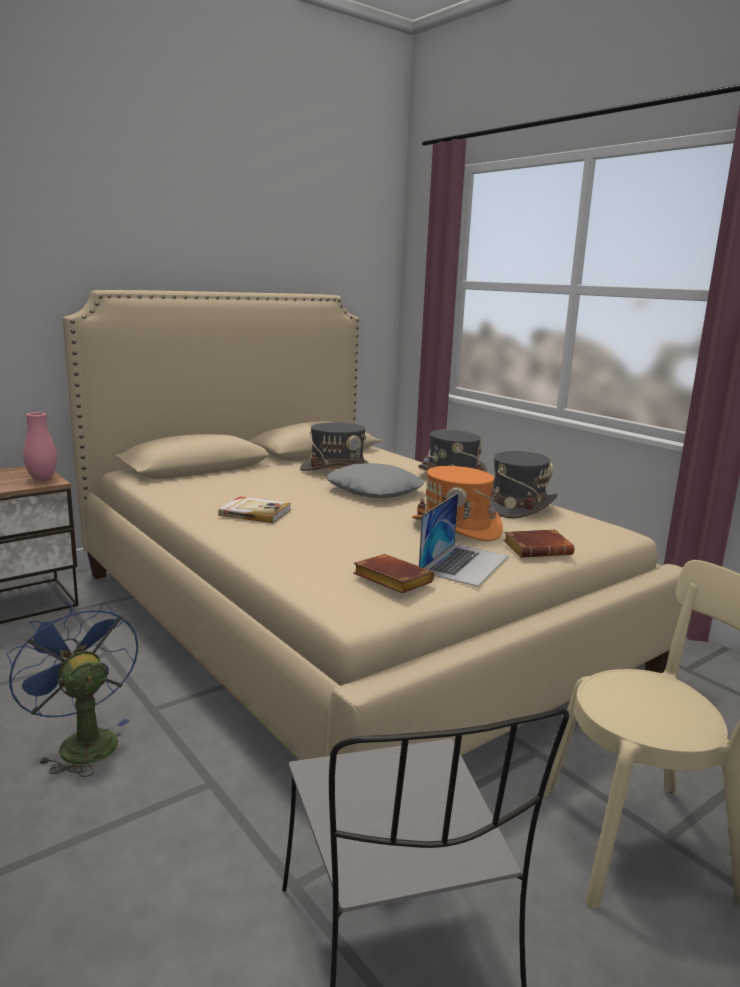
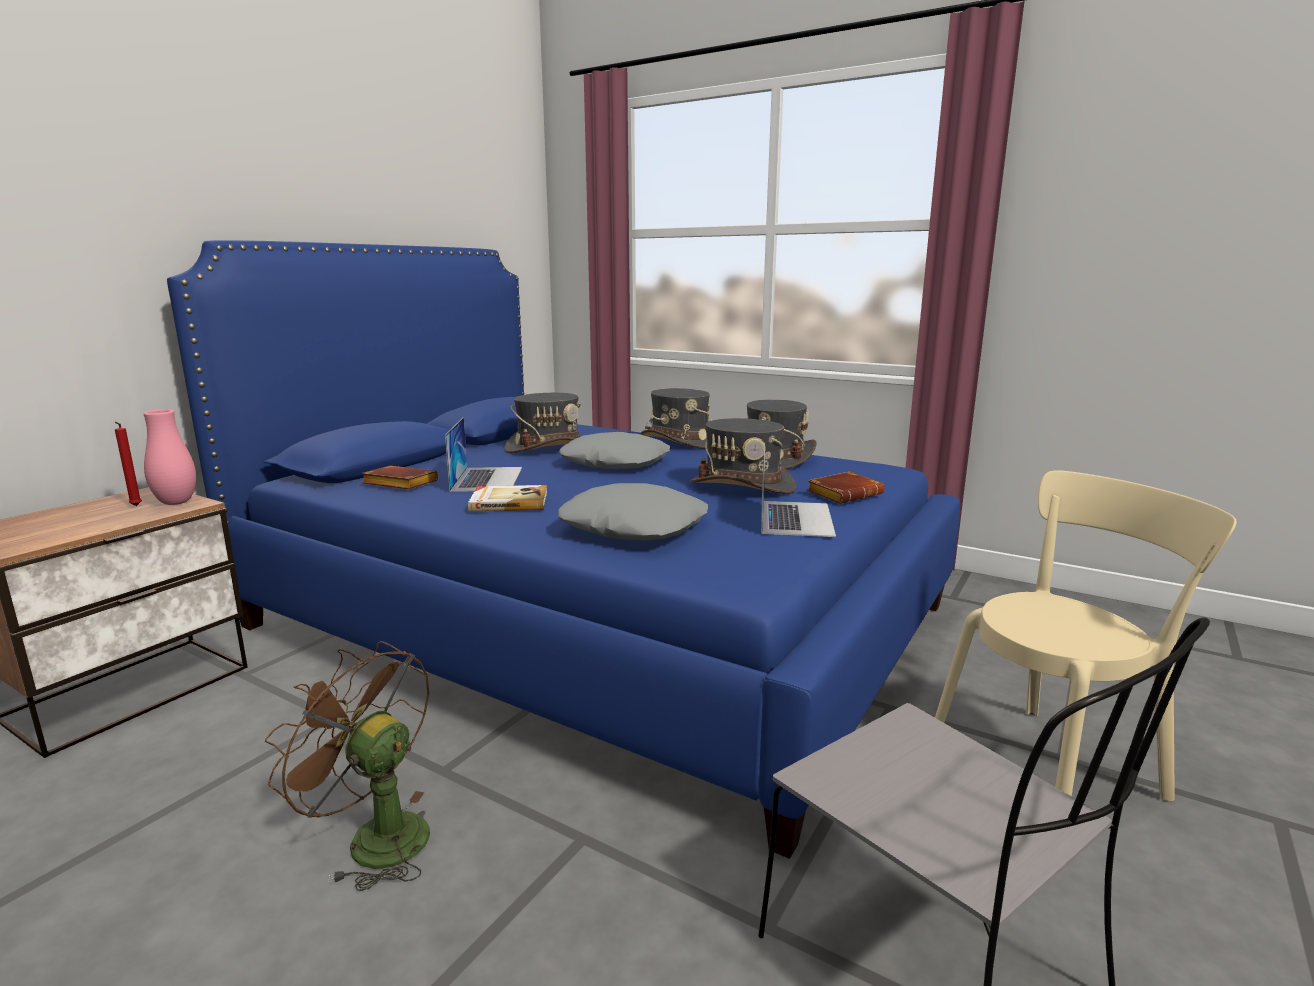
camera: 20 degrees left, 0 degrees up
blue fan [6,602,138,777] -> brown fan [265,641,430,891]
beige bed [63,290,682,760] -> blue bed [167,240,960,859]
brown book [353,554,434,593] -> brown book moved to [361,466,438,489]
orange hat [412,466,503,541] -> grey hat [690,418,796,494]
none -> red candle [115,422,142,506]
none -> laptop [445,417,522,492]
none -> grey pillow [558,483,708,541]

